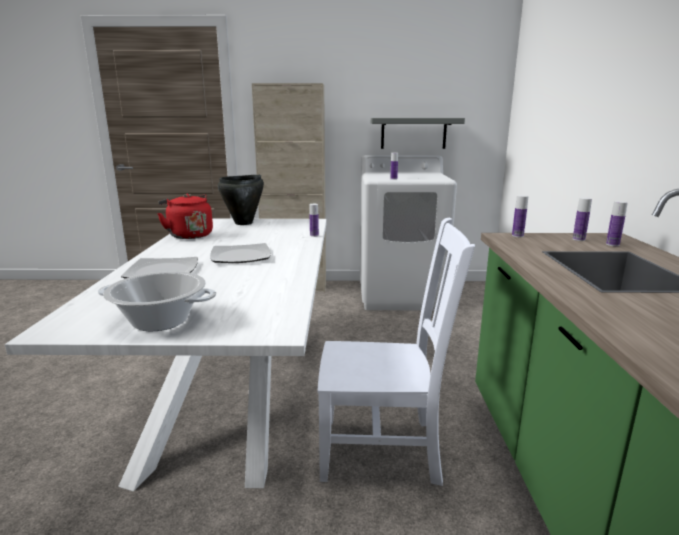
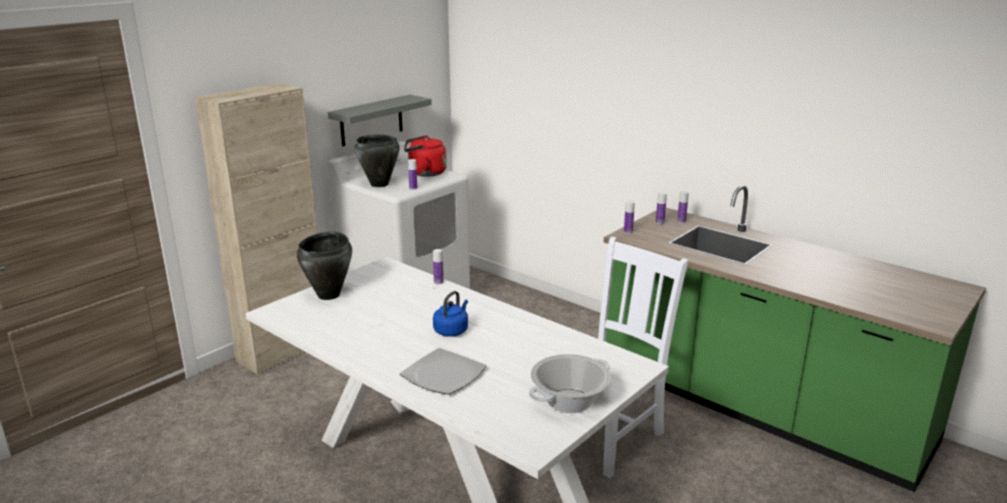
camera: 50 degrees left, 5 degrees up
red kettle [157,194,213,239] -> red kettle moved to [404,135,447,177]
plate [210,243,271,263] -> blue kettle [433,291,468,337]
none -> black cooking pot [355,134,400,187]

